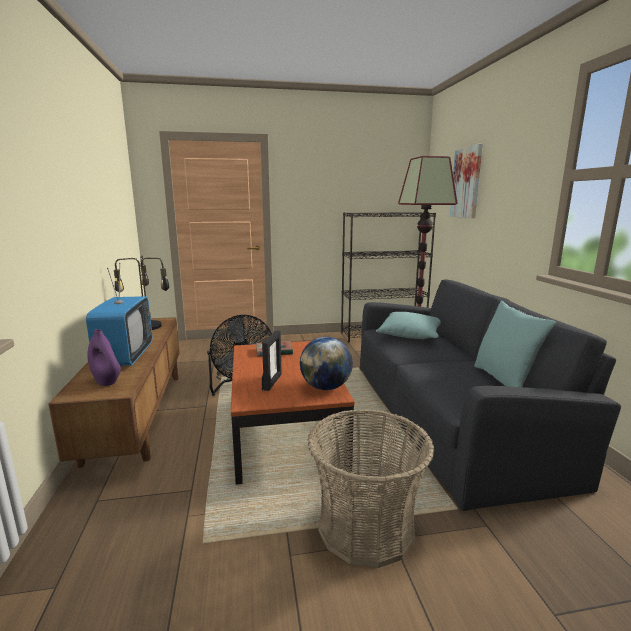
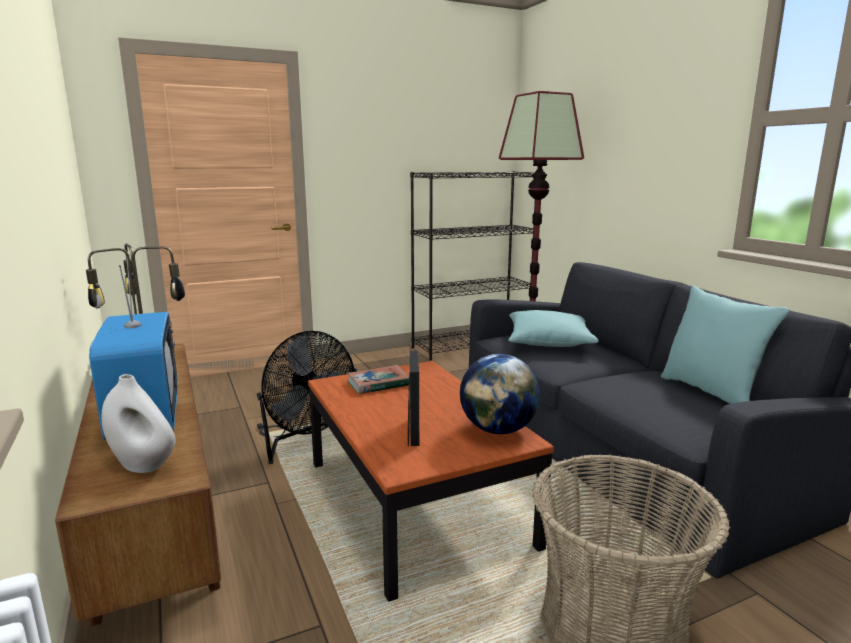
camera: 15 degrees left, 0 degrees up
purple vase [87,329,121,386] -> white vase [102,374,176,473]
picture [450,144,483,218] -> none

